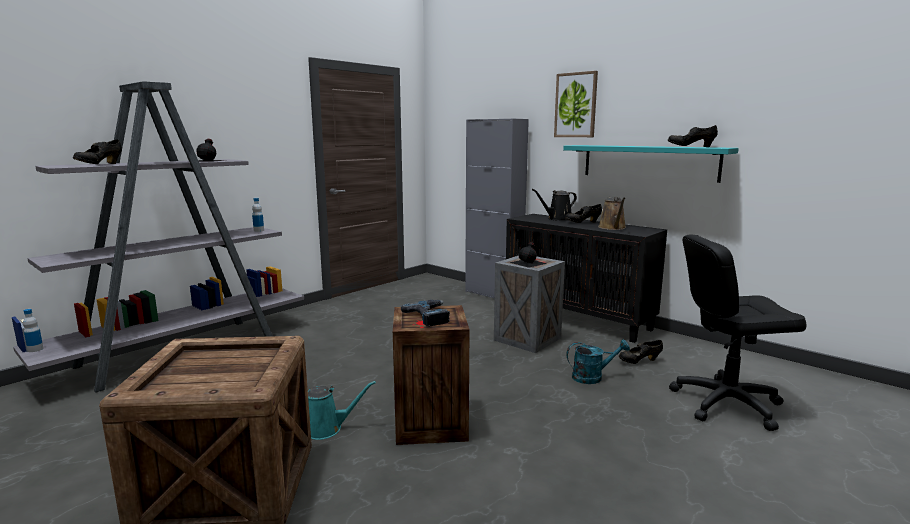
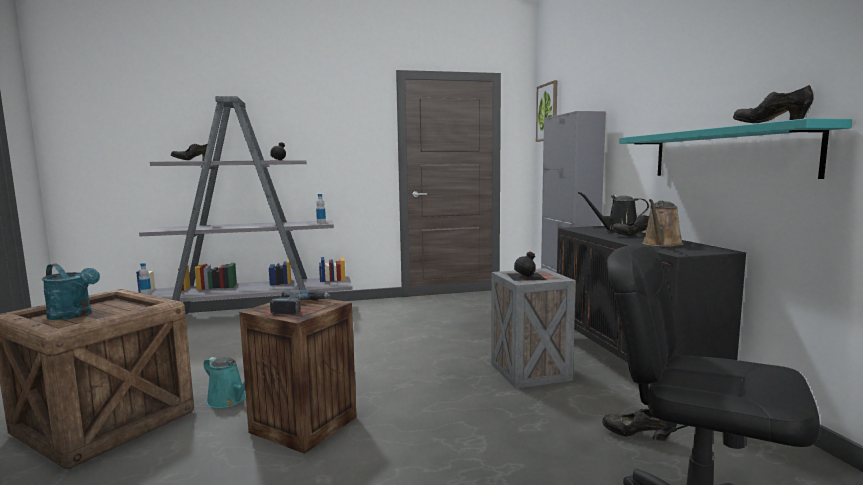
camera: 35 degrees right, 5 degrees down
picture [554,71,598,137] -> picture moved to [536,80,557,142]
turquoise watering can [567,339,630,384] -> turquoise watering can moved to [42,264,100,320]

